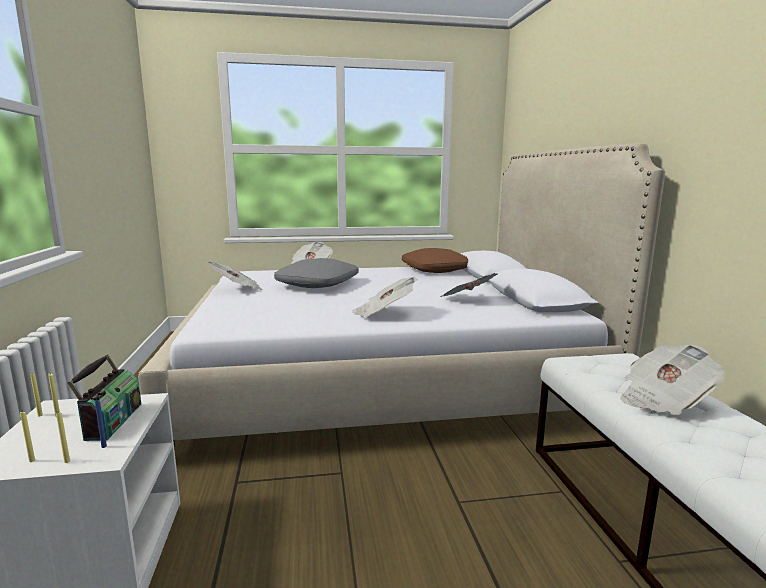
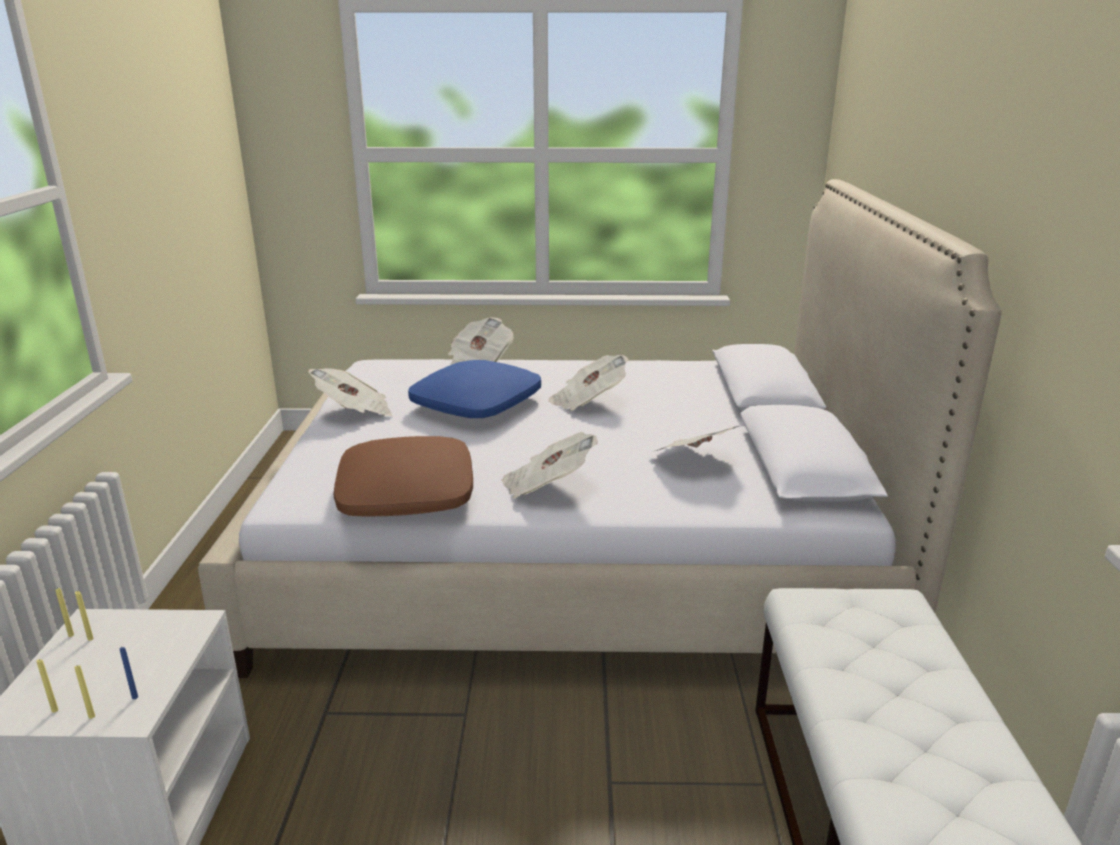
camera: 10 degrees right, 10 degrees up
radio [68,354,141,441] -> none
grey pillow [274,258,359,288] -> blue pillow [408,360,541,418]
brown pillow [402,248,468,273] -> brown pillow moved to [334,436,473,517]
newspaper [620,345,725,415] -> newspaper moved to [549,355,629,411]

